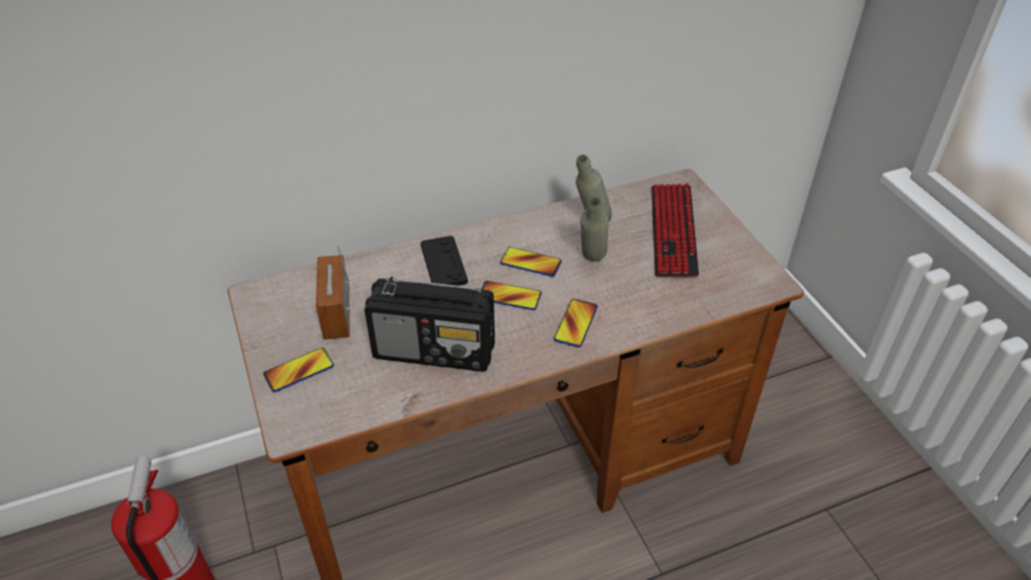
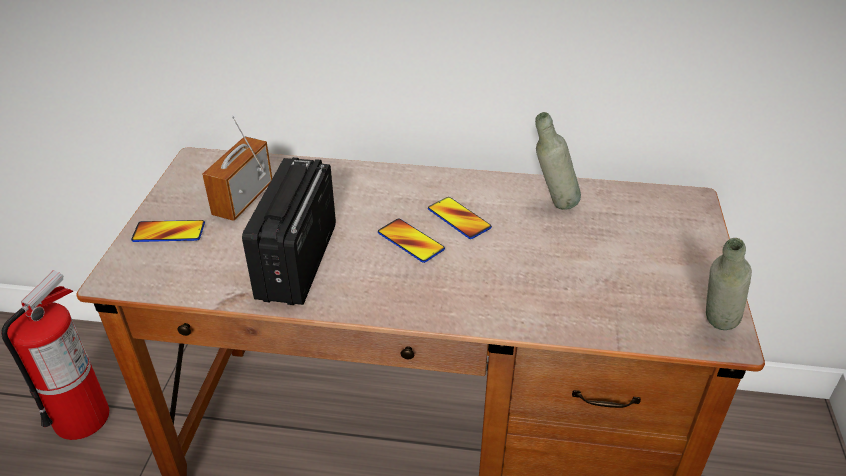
camera: 30 degrees right, 5 degrees down
radio [365,277,495,372] -> radio turned 60 degrees clockwise [242,157,336,305]
black game controller [421,236,468,286] -> none
phone [554,299,598,347] -> none
grey bottle [580,196,608,262] -> grey bottle moved to [706,238,752,330]
keyboard [651,183,699,277] -> none

